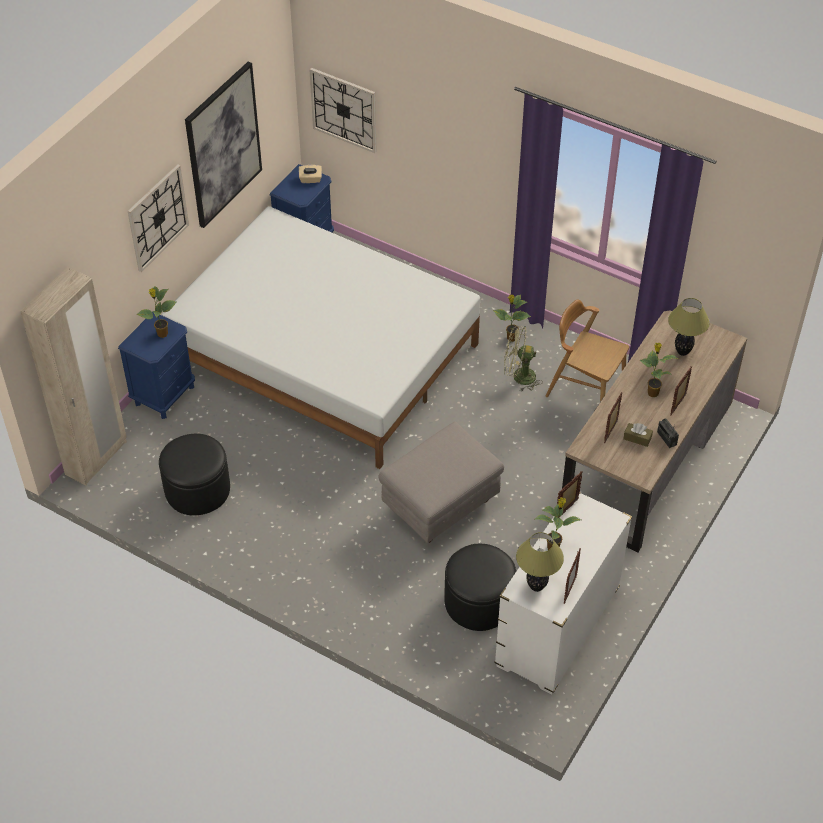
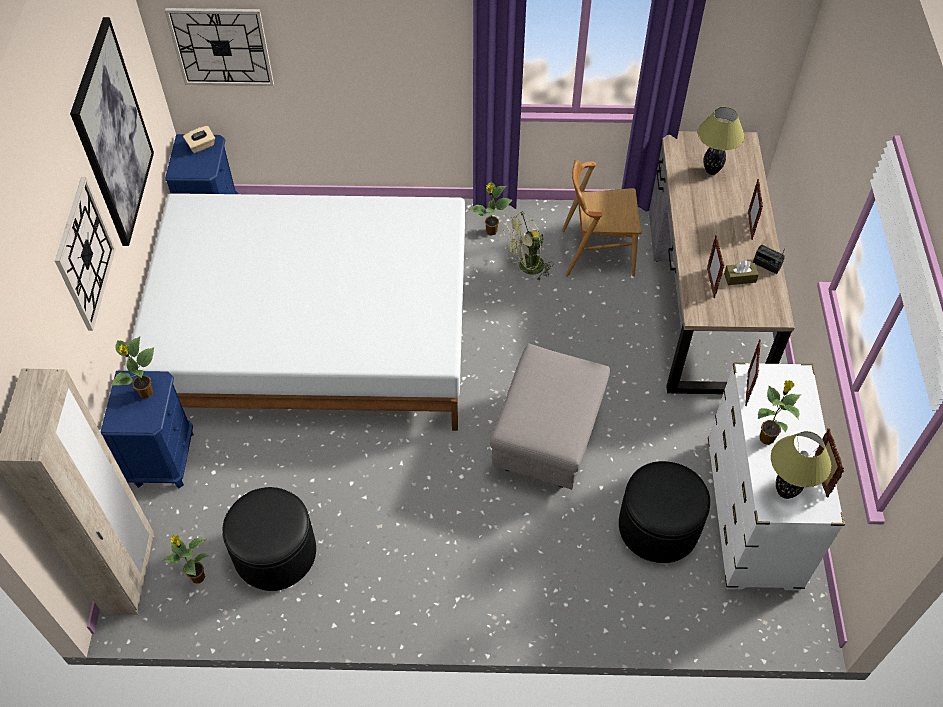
camera: 30 degrees left, 5 degrees up
potted plant [640,343,678,397] -> potted plant moved to [162,535,208,584]

